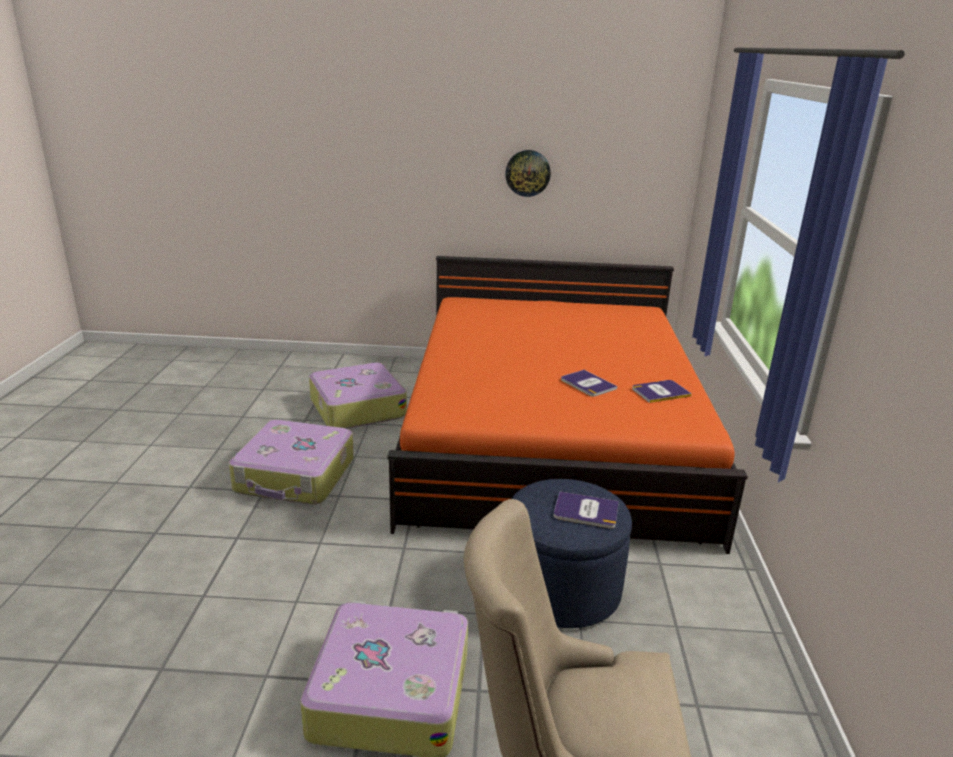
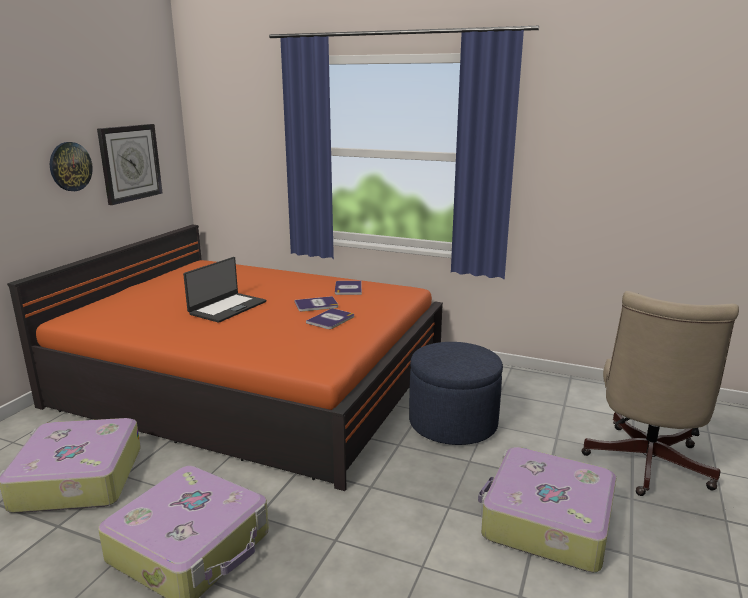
camera: 70 degrees left, 5 degrees down
book [553,491,619,528] -> book moved to [306,308,354,329]
none -> wall clock [97,124,163,205]
none -> laptop [183,257,266,323]

